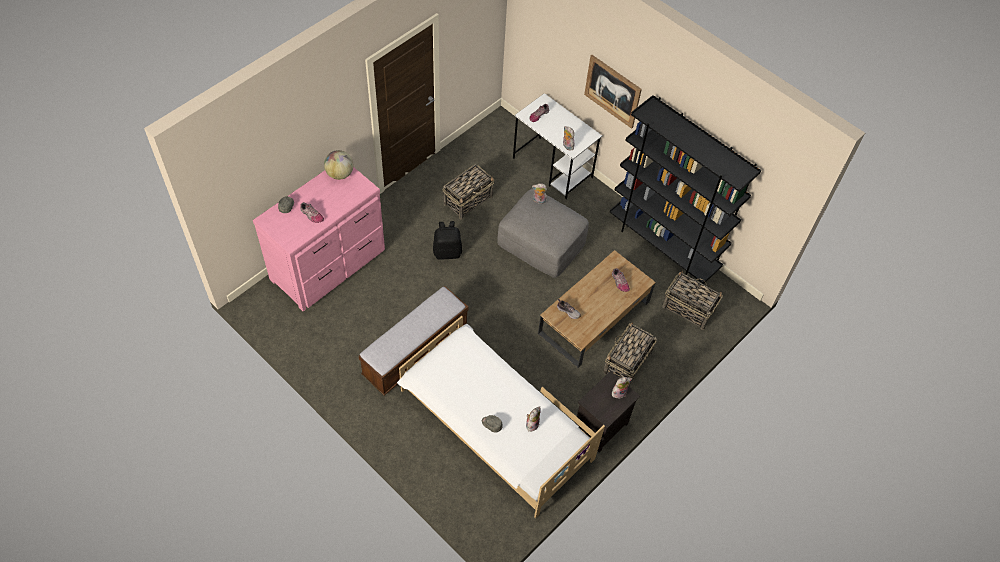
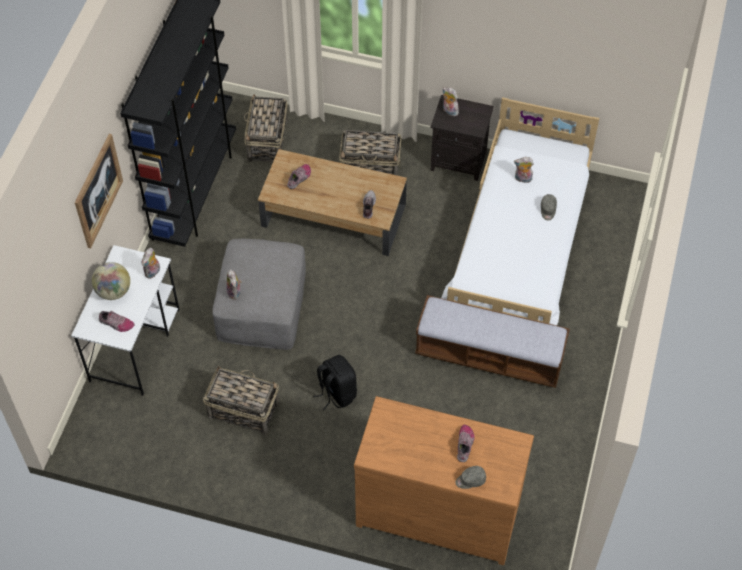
camera: 115 degrees left, 0 degrees up
pink dresser [253,167,385,311] -> brown dresser [354,396,534,565]
globe [324,150,353,180] -> globe moved to [92,262,130,300]

